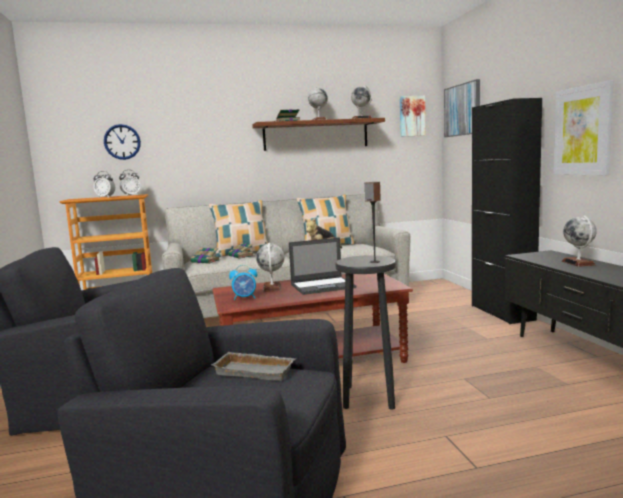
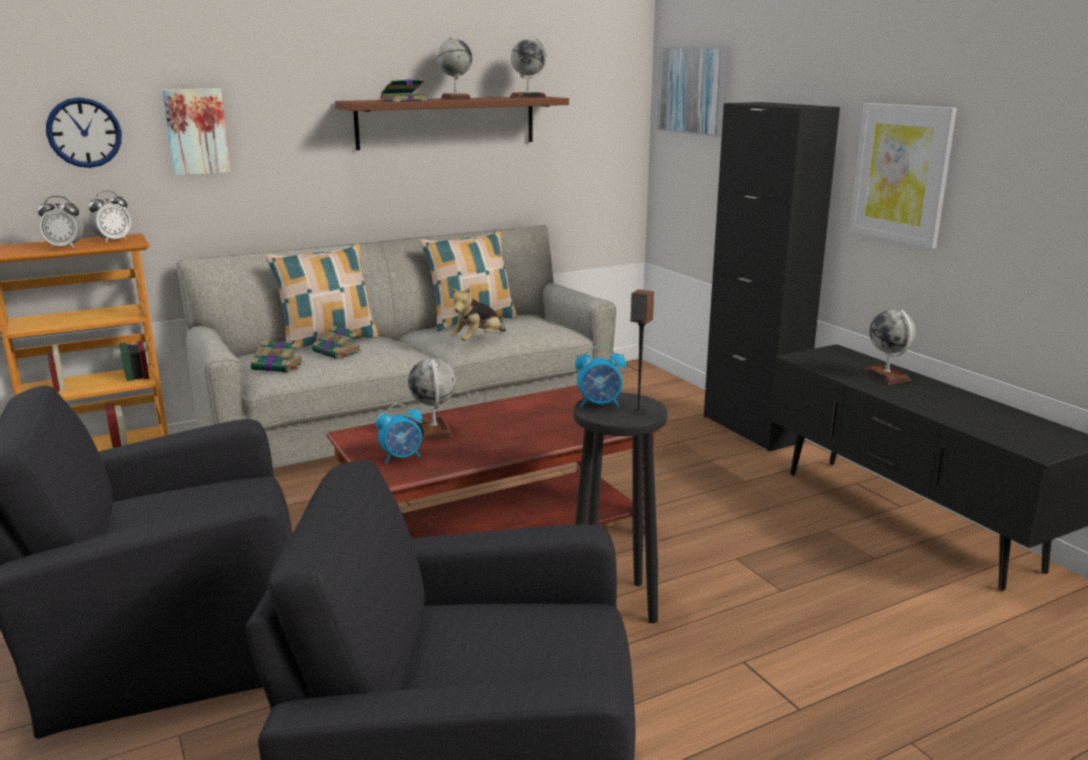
camera: 15 degrees left, 10 degrees up
grey tray [211,352,296,381] -> none
laptop [289,237,356,295] -> none
picture [400,96,426,137] -> picture moved to [162,89,231,176]
none -> alarm clock [575,345,626,408]

